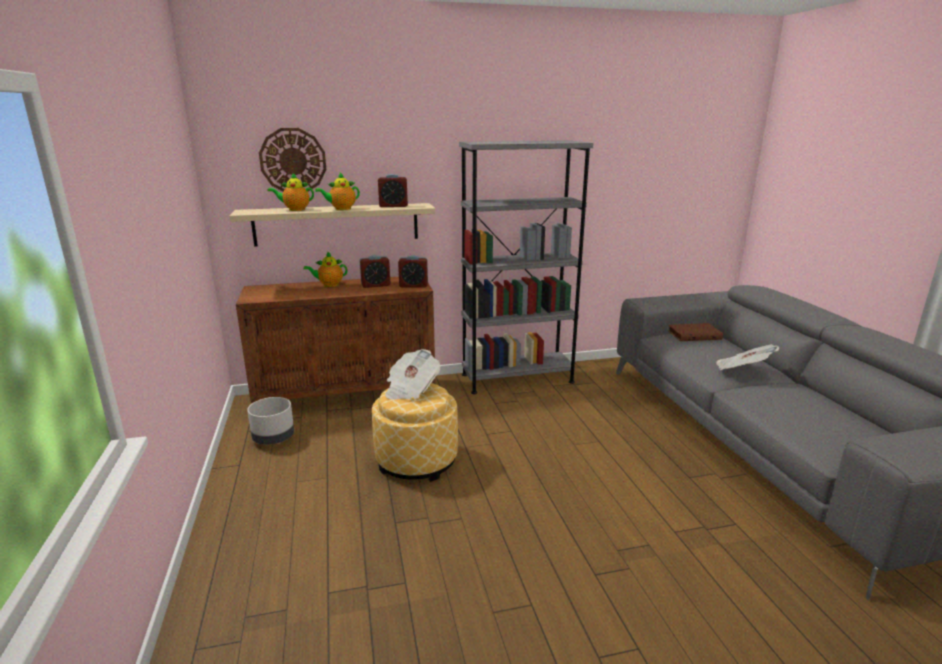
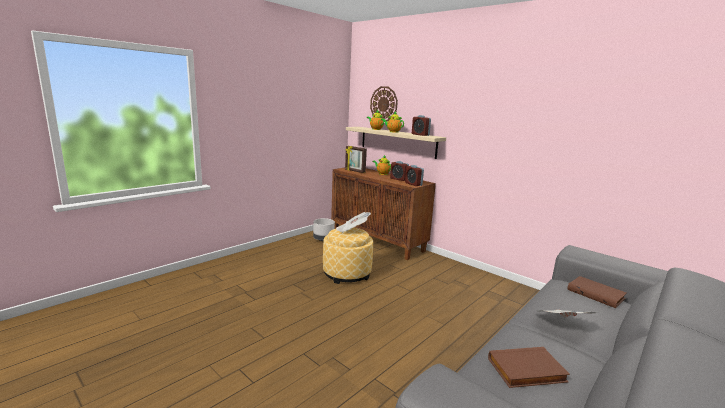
camera: 55 degrees right, 5 degrees down
grey bookcase [459,141,593,394] -> none
none -> picture frame [345,146,367,173]
none -> brown book [488,347,570,388]

